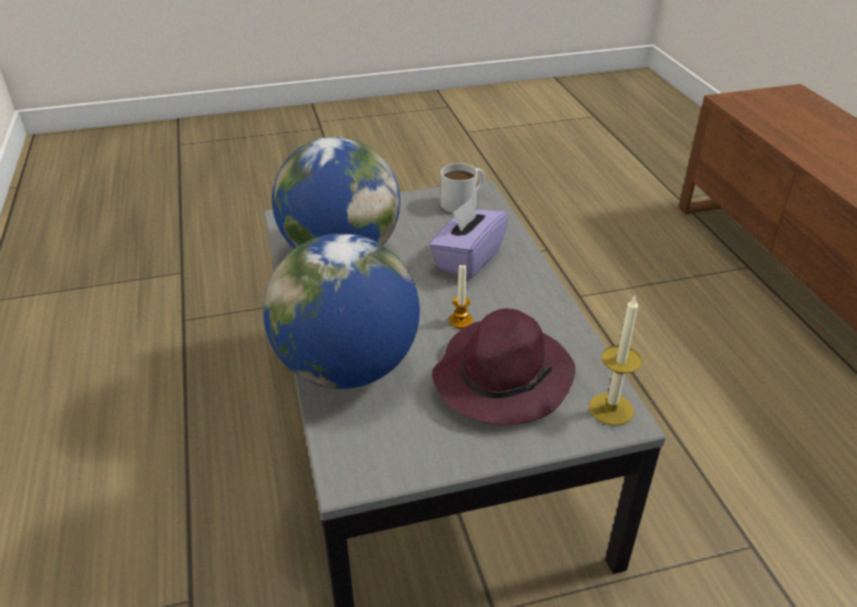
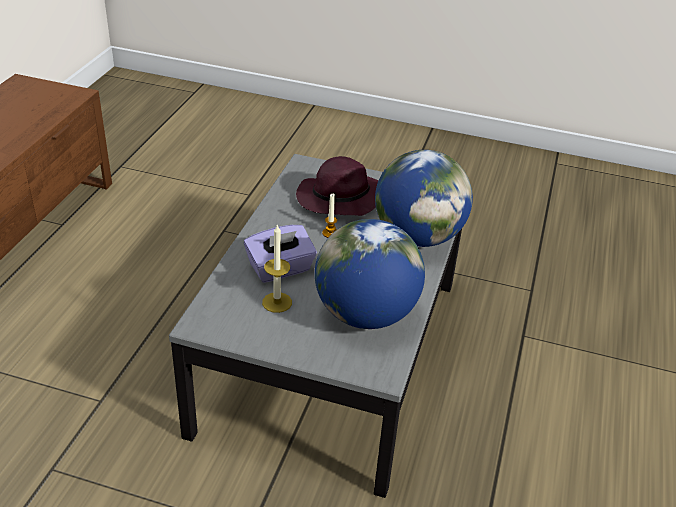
camera: 150 degrees left, 0 degrees up
white mug [441,163,485,213] -> none
candle [589,296,642,426] -> candle moved to [262,224,292,313]

